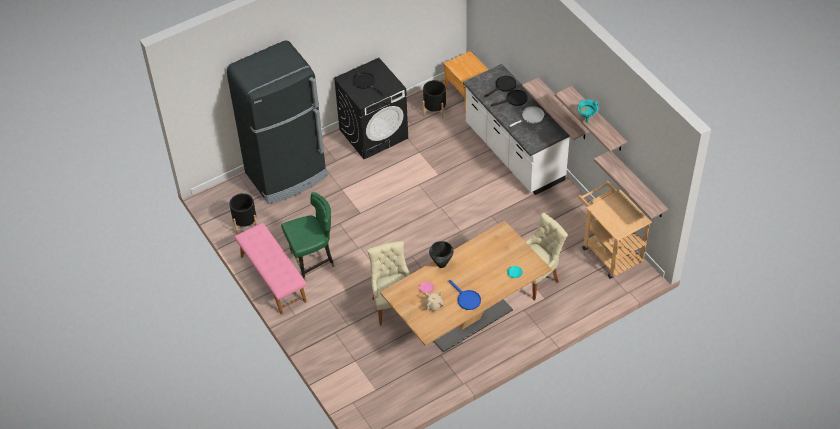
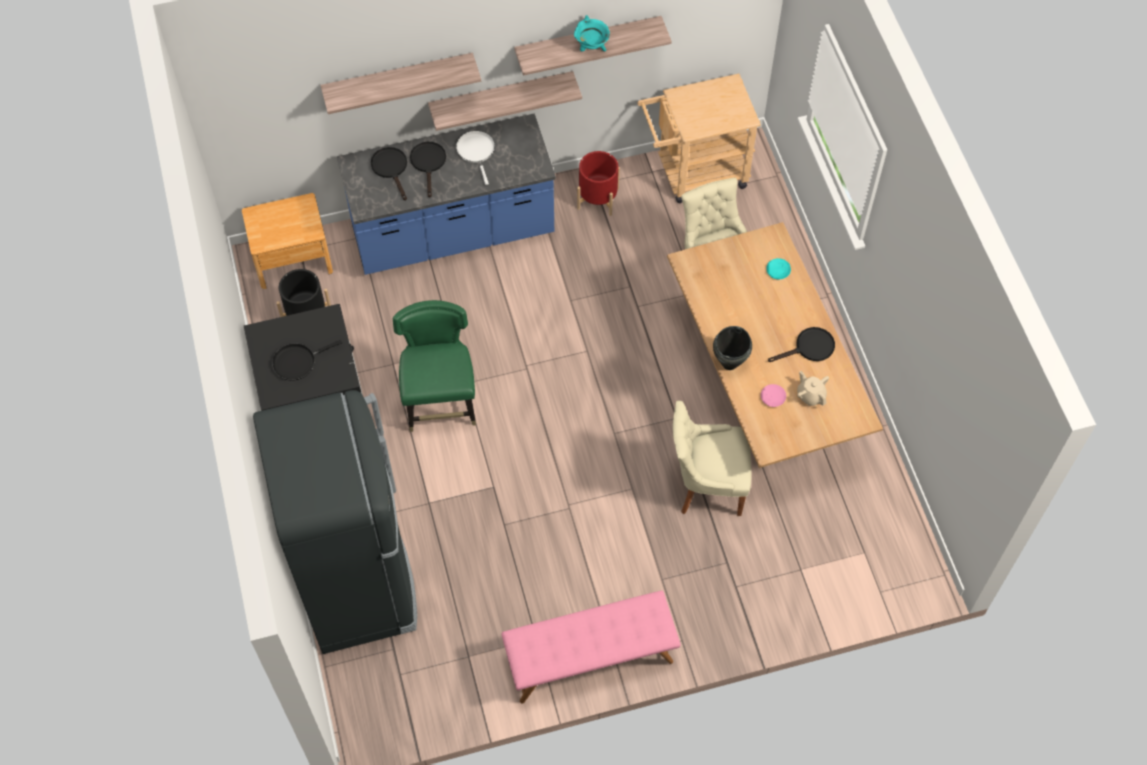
camera: 75 degrees left, 10 degrees up
black planter [229,193,257,234] -> none
green chair [281,192,335,281] -> green chair moved to [393,300,476,432]
blue frying pan [449,280,481,310] -> black frying pan [768,327,835,362]
white counter [463,64,570,195] -> blue counter [337,114,556,275]
shelf [594,151,668,219] -> shelf moved to [321,53,481,114]
none -> red planter [577,151,620,216]

